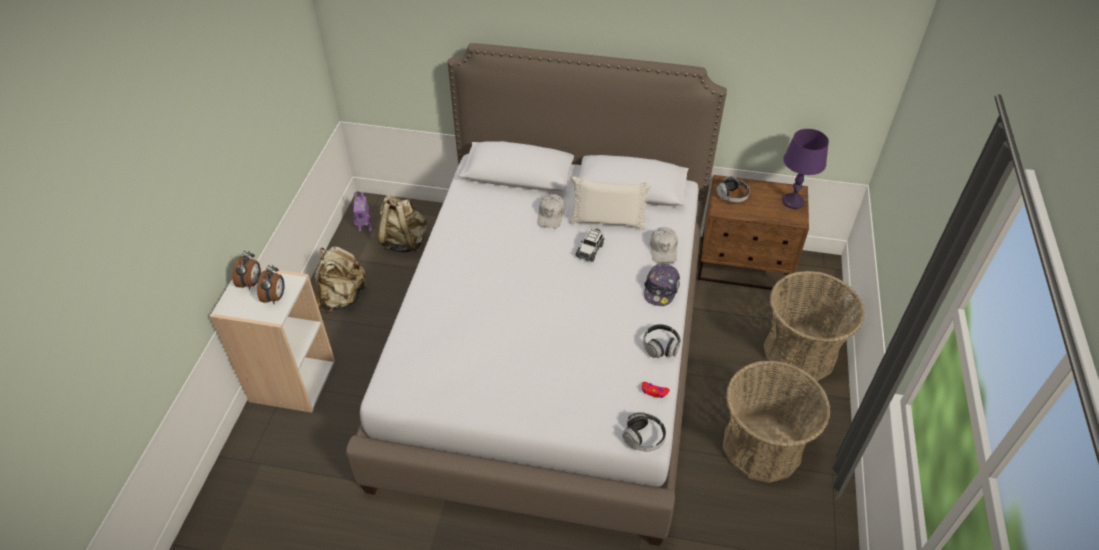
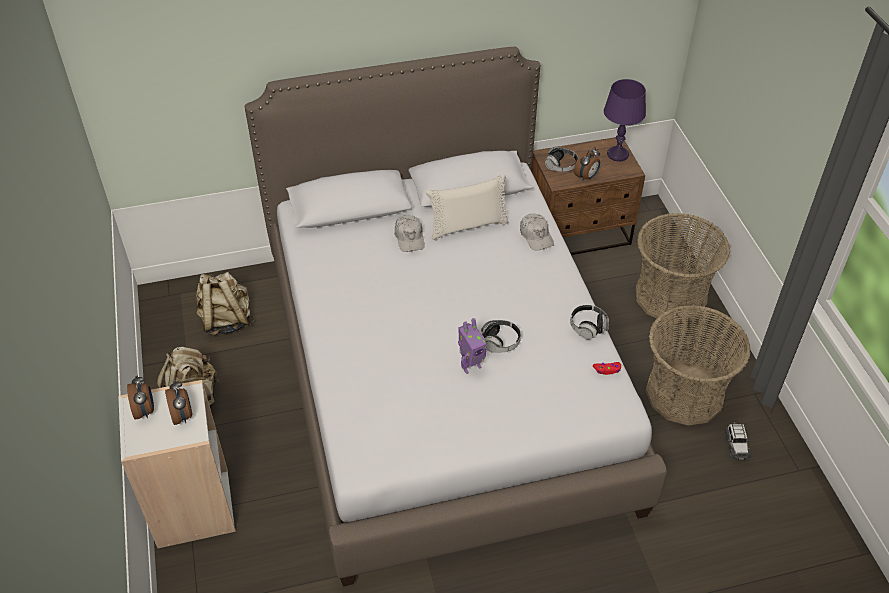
camera: 25 degrees left, 0 degrees up
toy robot [353,192,372,231] -> toy robot moved to [458,318,486,374]
toy car [575,229,604,262] -> toy car moved to [725,422,751,460]
headphones [622,412,666,451] -> headphones moved to [481,320,521,353]
cap [644,263,680,306] -> none
none -> alarm clock [574,147,600,181]

